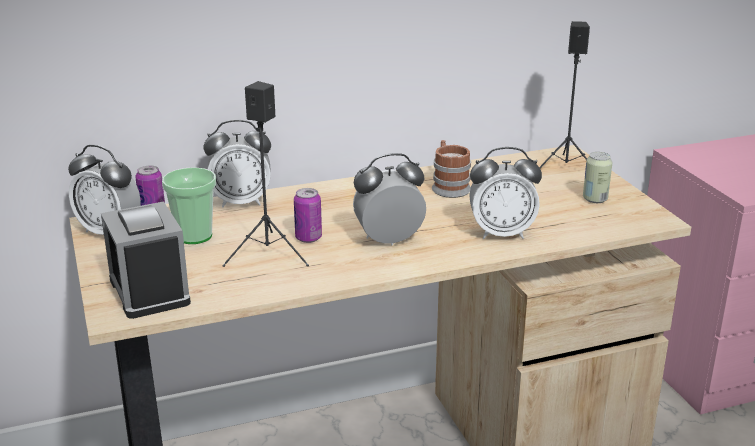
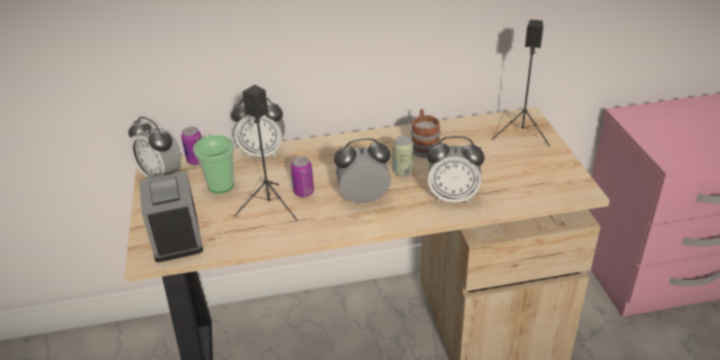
camera: 10 degrees right, 10 degrees up
can [583,152,613,203] -> can moved to [393,136,413,176]

